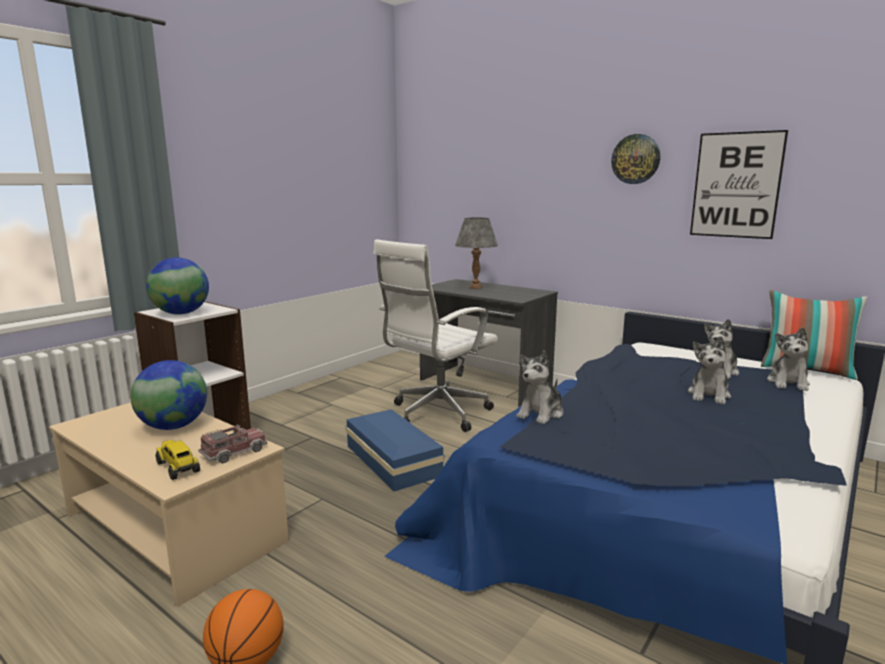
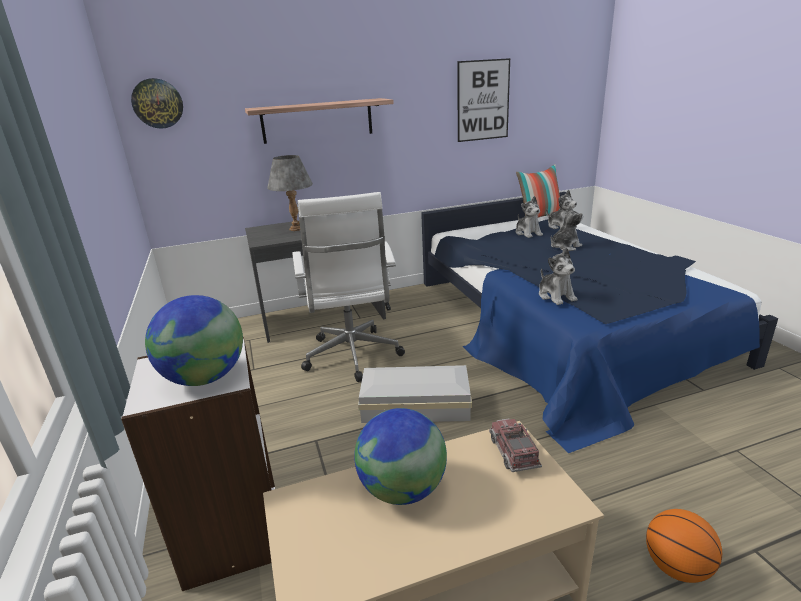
camera: 55 degrees left, 10 degrees up
toy truck [155,440,200,480] -> none
blue storage box [345,409,445,491] -> white storage box [358,365,472,423]
wall clock [611,134,660,184] -> wall clock moved to [131,78,183,129]
plush toy [688,336,731,404] -> plush toy turned 90 degrees counterclockwise [551,205,583,251]
none -> shelf [245,98,394,144]

